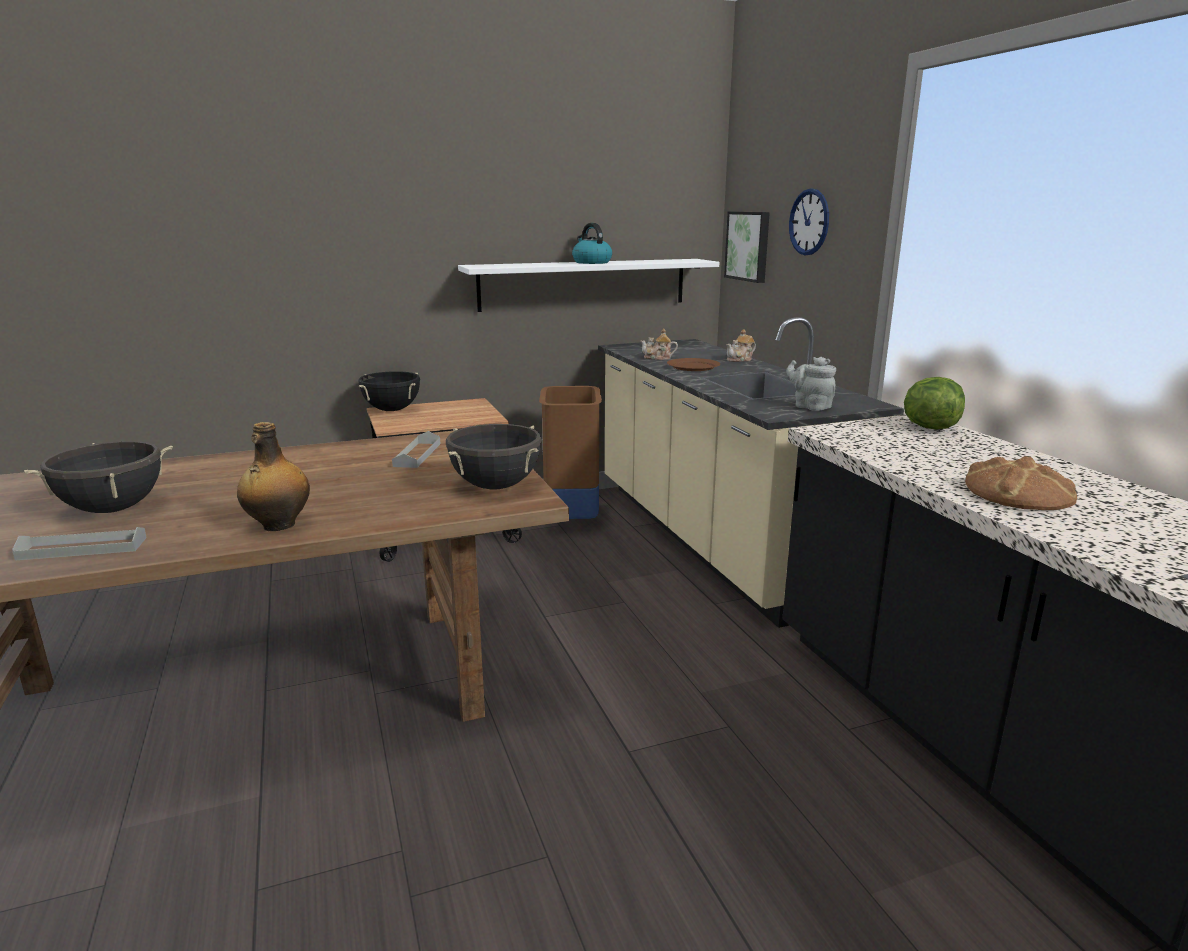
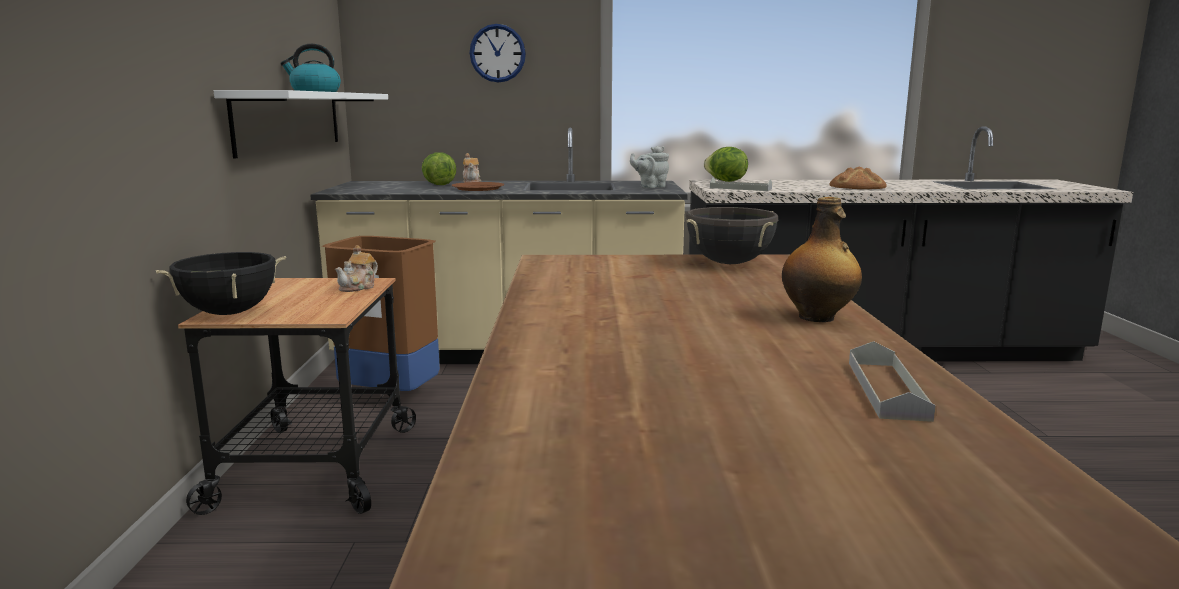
camera: 70 degrees left, 5 degrees down
black cooking pot [24,441,173,513] -> none
grey tray [392,431,440,468] -> grey tray moved to [710,177,772,191]
teapot [640,328,678,360] -> teapot moved to [335,245,378,292]
picture [724,212,770,283] -> none
none -> lettuce [422,152,456,185]

